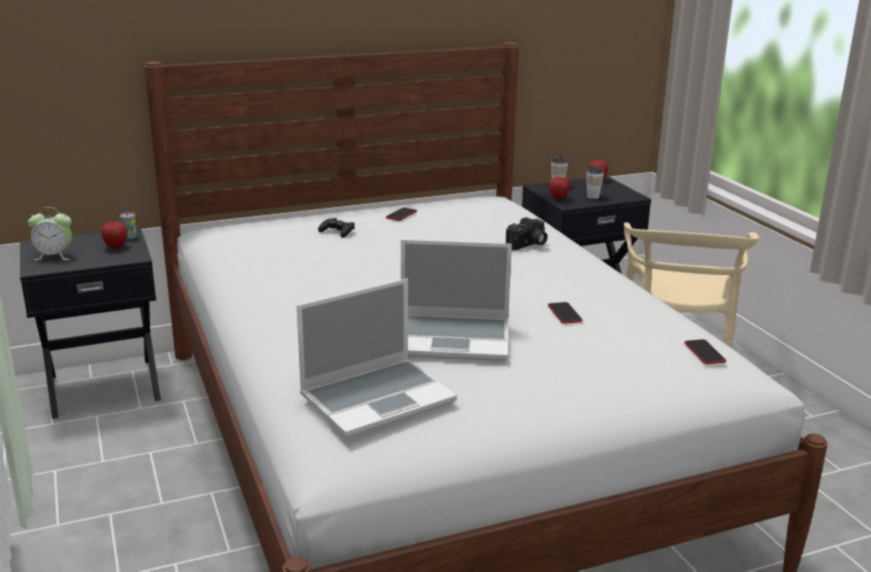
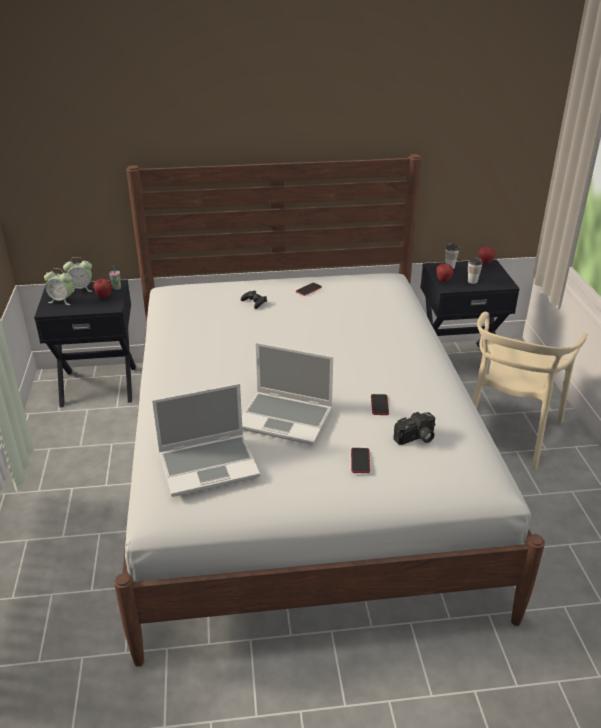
camera: 15 degrees right, 10 degrees up
camera [506,217,548,250] -> camera moved to [393,412,436,445]
phone [684,339,726,364] -> phone moved to [351,448,370,473]
none -> alarm clock [63,257,92,293]

